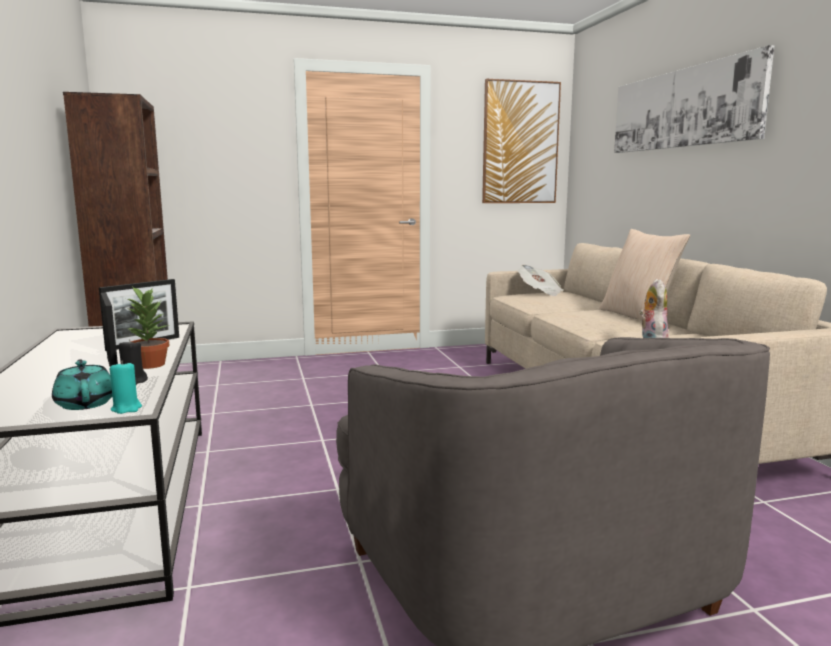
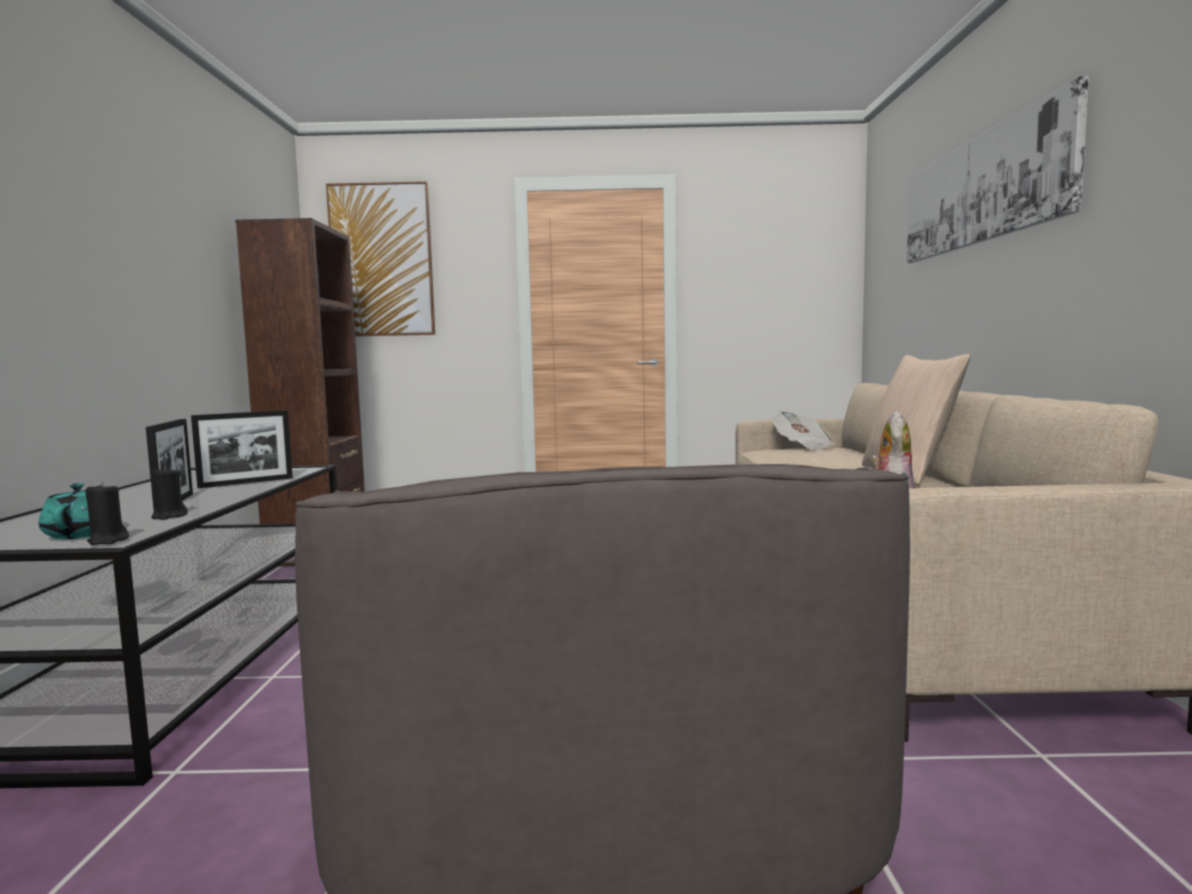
camera: 15 degrees right, 5 degrees down
turquoise candle [110,361,142,414] -> black candle [85,482,129,545]
potted plant [126,286,169,369] -> none
picture [482,79,561,203] -> picture moved to [326,181,435,336]

